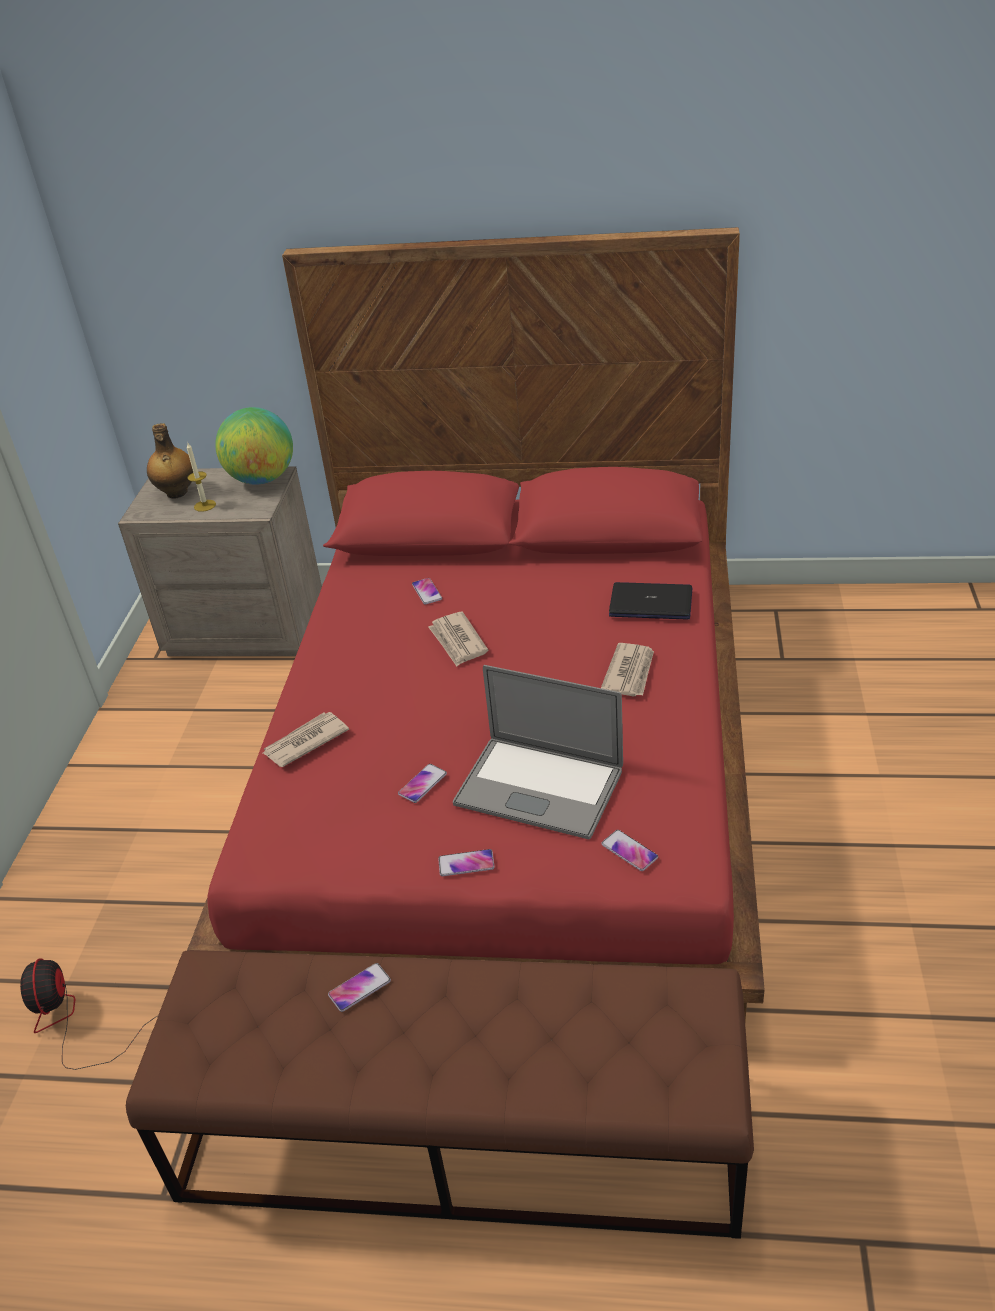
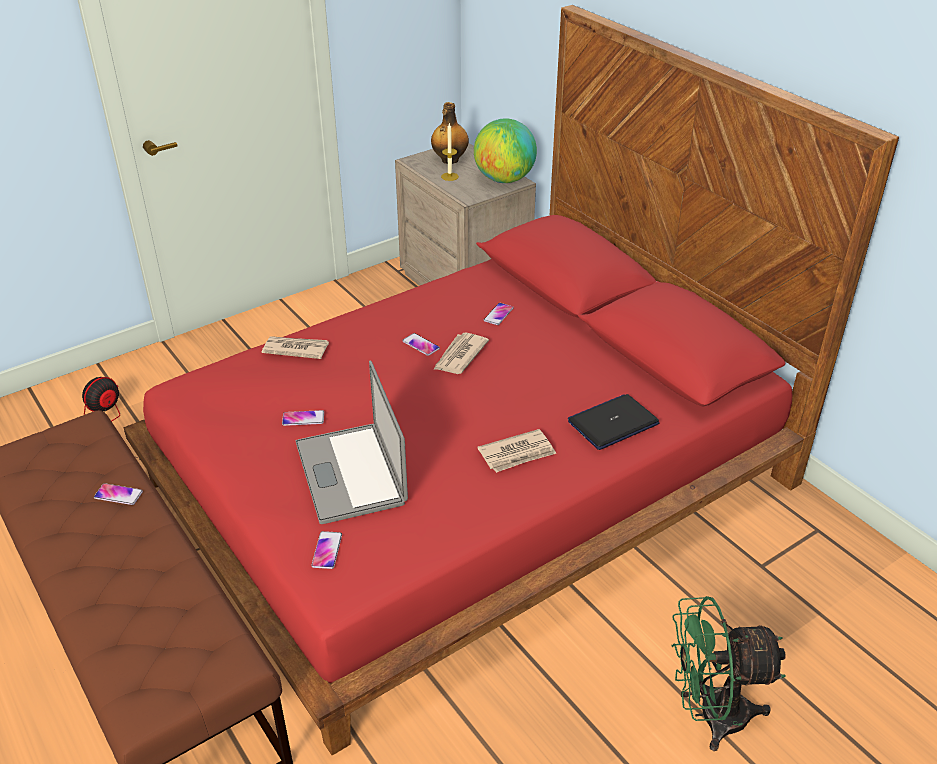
camera: 45 degrees right, 0 degrees up
phone [438,849,495,876] -> phone moved to [402,333,440,356]
laptop [609,582,692,619] -> laptop turned 90 degrees counterclockwise [568,394,659,450]
none -> green fan [671,596,786,751]

